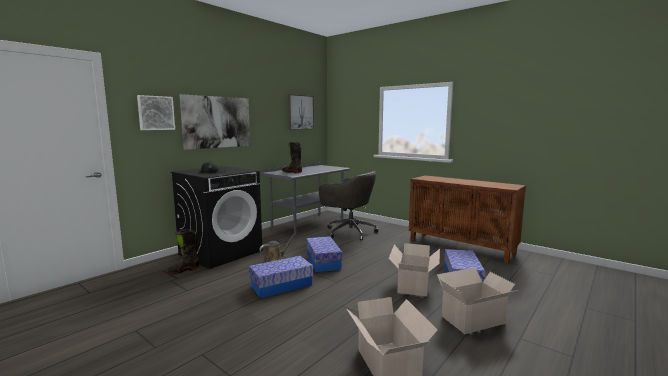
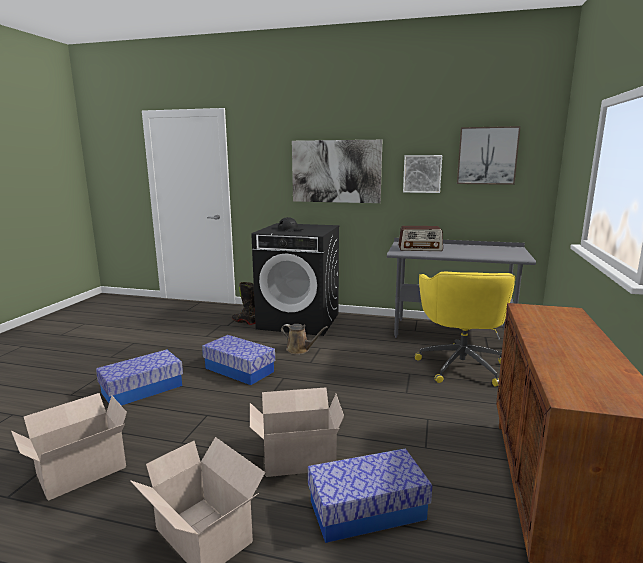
camera: 65 degrees right, 5 degrees up
picture [137,95,175,130] -> picture moved to [403,155,442,193]
black boot [282,142,302,173] -> radio [398,226,443,251]
storage box [306,236,342,272] -> storage box moved to [96,350,183,406]
grey office chair [319,171,379,241] -> yellow office chair [415,272,515,386]

